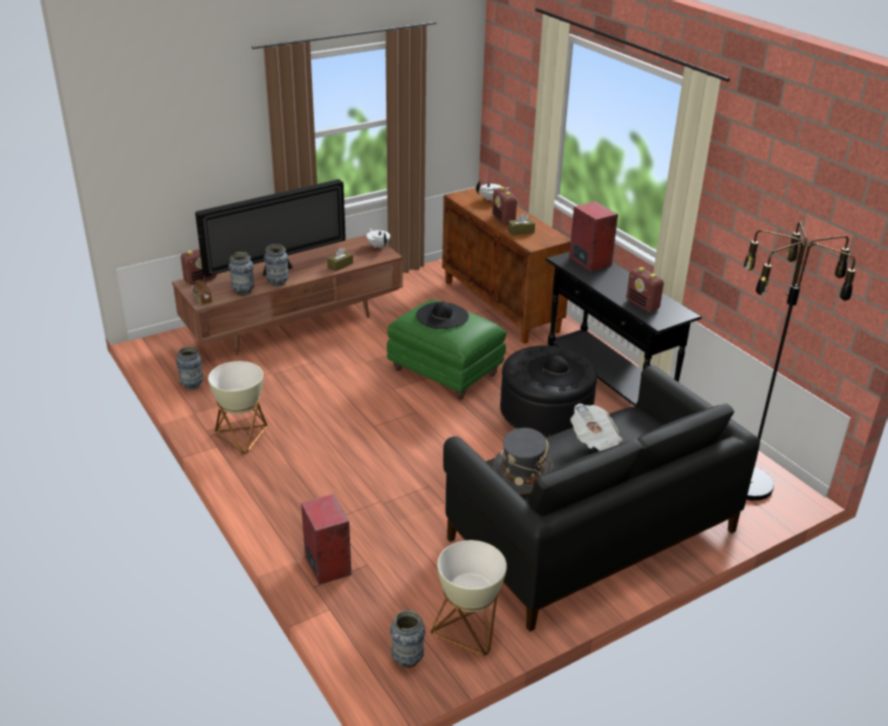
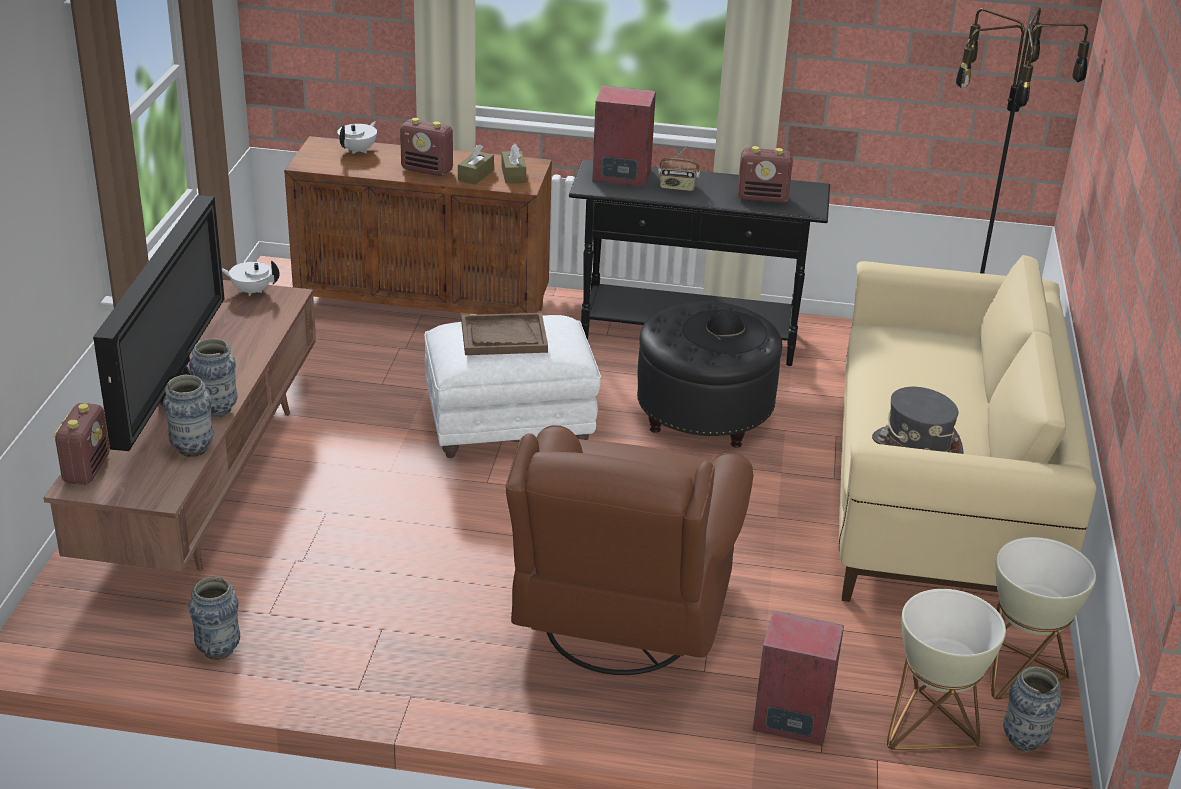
camera: 50 degrees left, 0 degrees up
radio [192,277,212,305] -> radio moved to [658,146,700,191]
planter [208,361,267,454] -> planter moved to [887,589,1006,750]
brown tissue box [327,247,353,271] -> brown tissue box moved to [502,144,526,183]
green ottoman [387,300,506,400] -> white ottoman [424,315,601,458]
black hat [416,301,469,329] -> brown tray [461,313,548,355]
black sofa [443,365,760,632] -> beige sofa [839,255,1096,602]
newspaper [571,403,622,451] -> none
none -> brown armchair [506,425,753,675]

